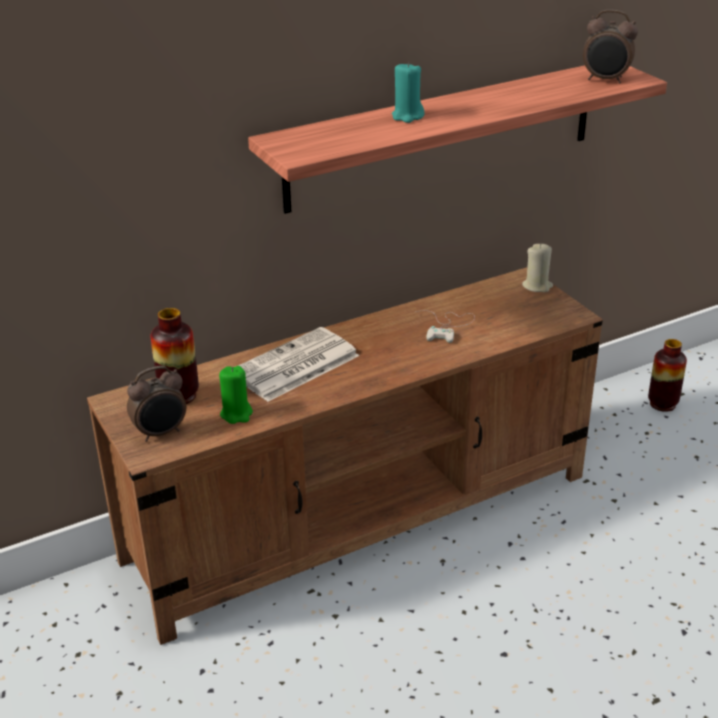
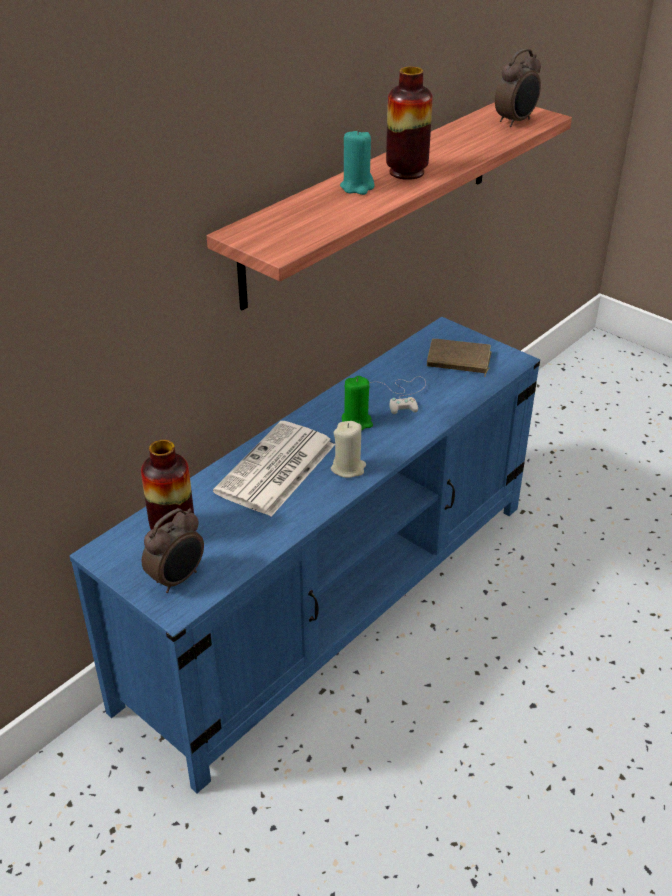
camera: 20 degrees left, 5 degrees up
brown tv stand [87,267,603,645] -> blue tv stand [69,317,540,793]
green candle [219,366,253,424] -> green candle moved to [342,376,373,431]
beige candle [522,244,553,292] -> beige candle moved to [331,421,366,478]
alarm clock [583,10,638,84] -> alarm clock turned 45 degrees counterclockwise [495,49,541,127]
vase [648,339,687,412] -> vase moved to [386,67,433,180]
none -> brown book [427,339,492,377]

